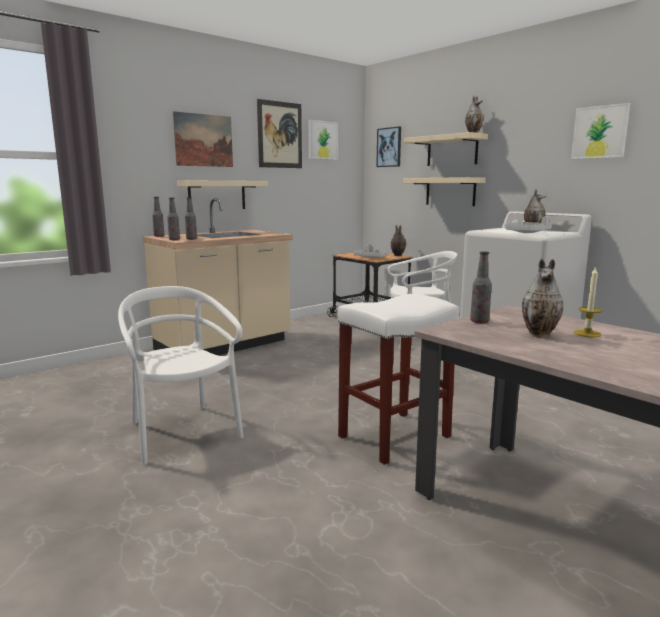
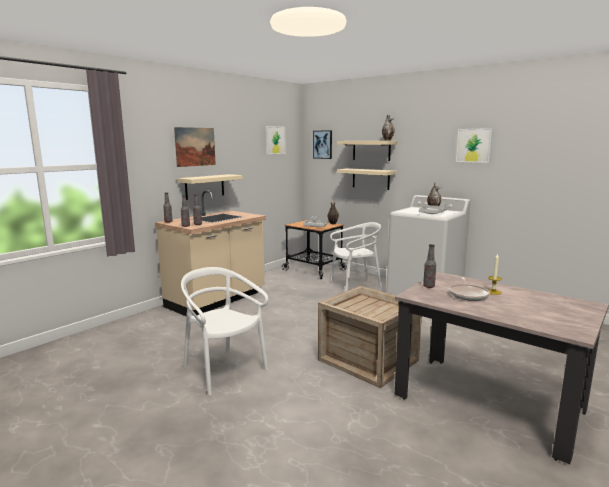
camera: 10 degrees left, 0 degrees up
picture [257,99,302,168] -> none
white stool [338,294,459,465] -> crate [318,286,422,388]
vase [522,259,563,338] -> frying pan [449,277,490,301]

